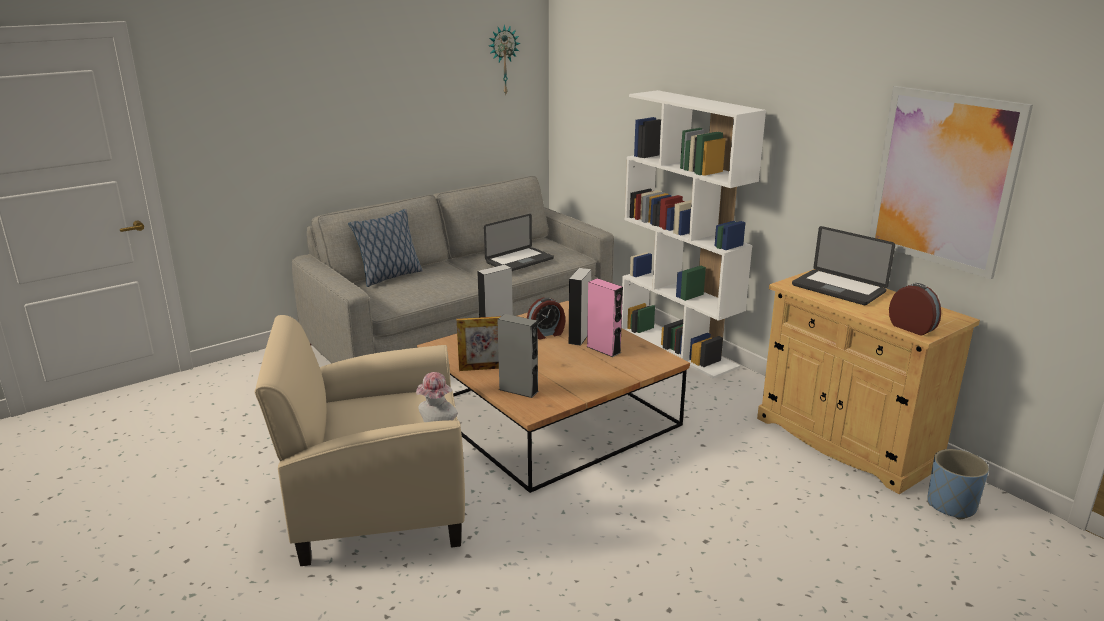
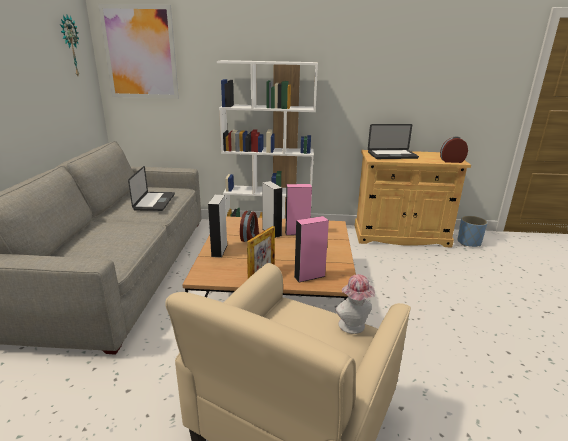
camera: 50 degrees left, 0 degrees up
pillow [348,209,423,287] -> none
grey speaker [497,314,539,398] -> pink speaker [294,216,329,283]
picture [869,86,1033,279] -> picture moved to [98,4,179,99]

